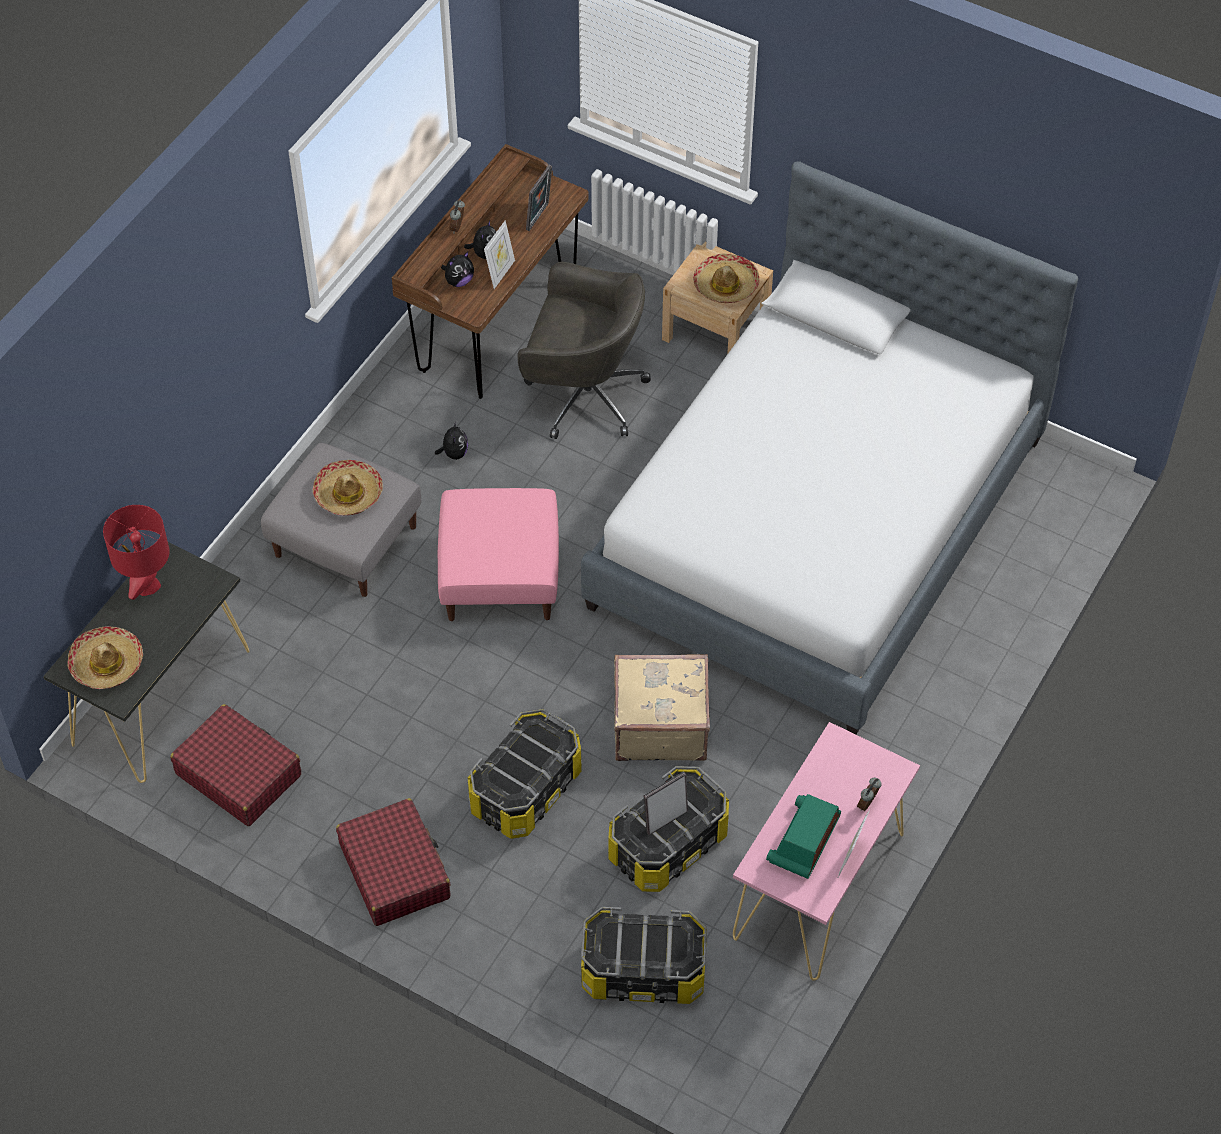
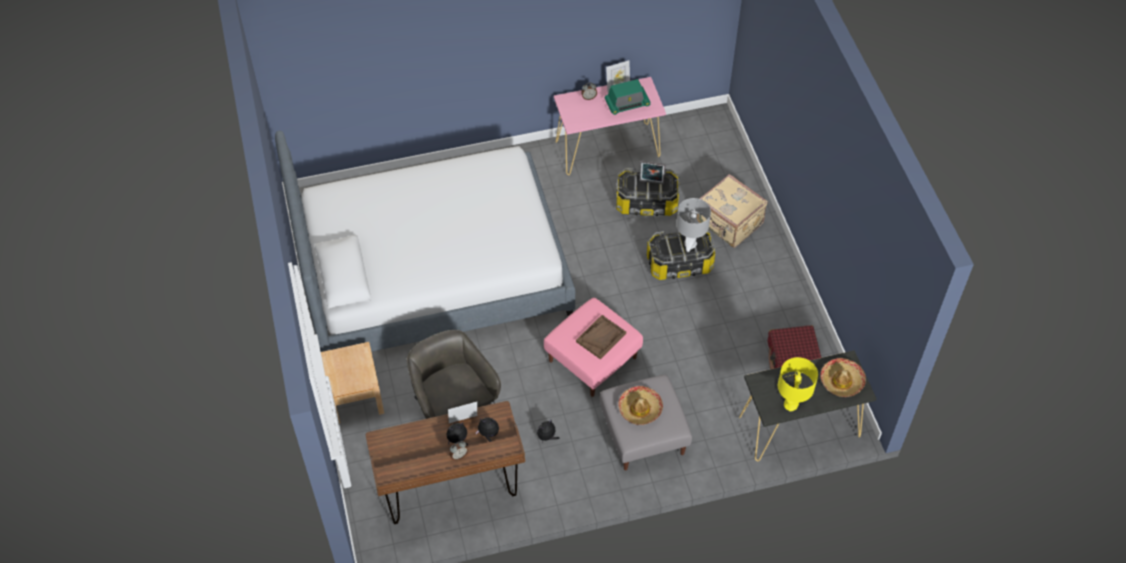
camera: 135 degrees left, 0 degrees up
red table lamp [103,505,170,600] -> yellow table lamp [778,357,818,411]
red suitcase [336,798,451,926] -> none
picture frame [526,165,552,231] -> none
storage box [581,907,707,1004] -> none
beige suitcase [614,654,710,761] -> beige suitcase moved to [697,174,768,248]
hat [693,253,760,303] -> none
none -> brown tray [576,315,626,360]
none -> grey table lamp [676,198,711,252]

